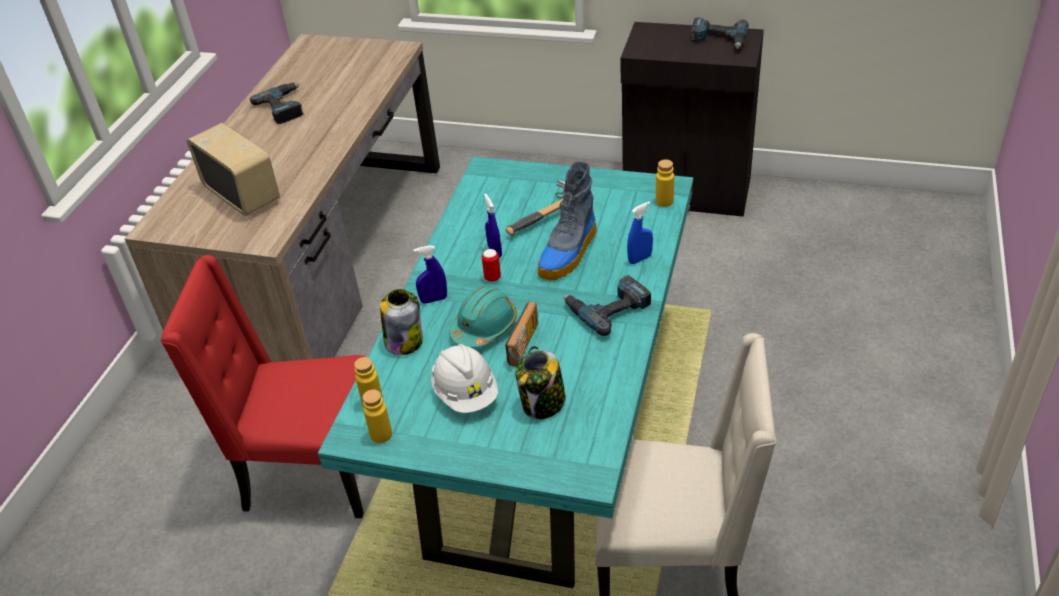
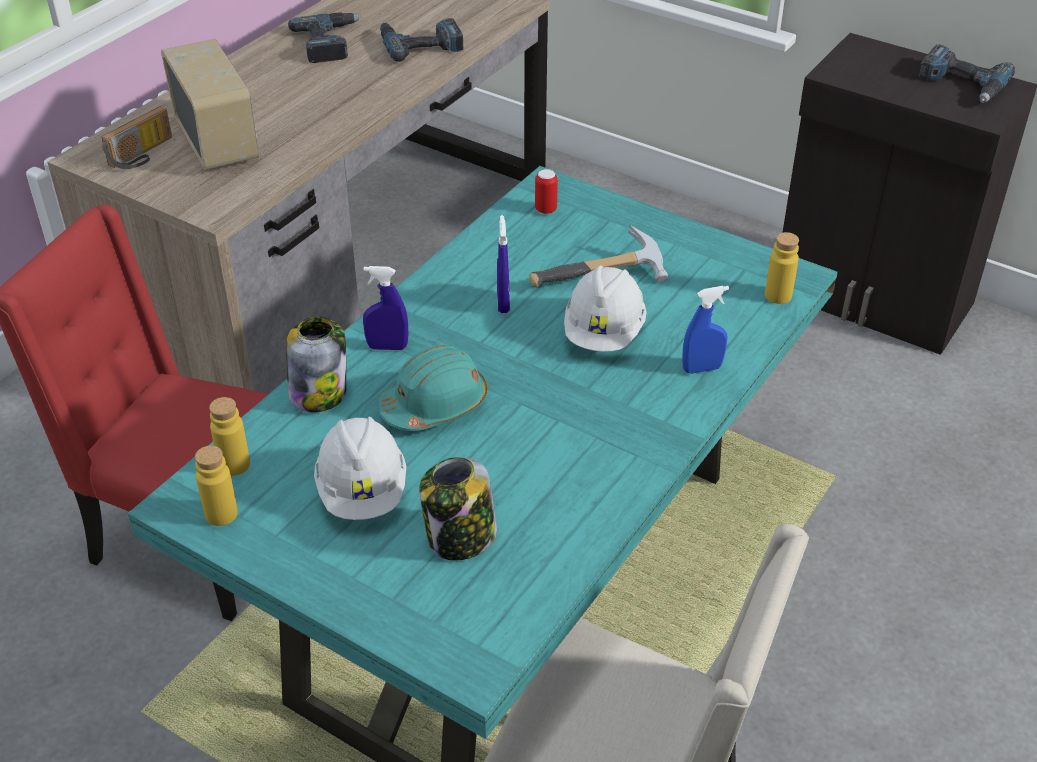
camera: 15 degrees right, 0 degrees up
can [482,249,501,282] -> can moved to [535,169,558,214]
radio [505,301,539,367] -> radio moved to [102,106,172,169]
boot [538,161,597,280] -> white hard hat [564,265,646,352]
power drill [564,275,651,336] -> power drill moved to [380,18,463,62]

